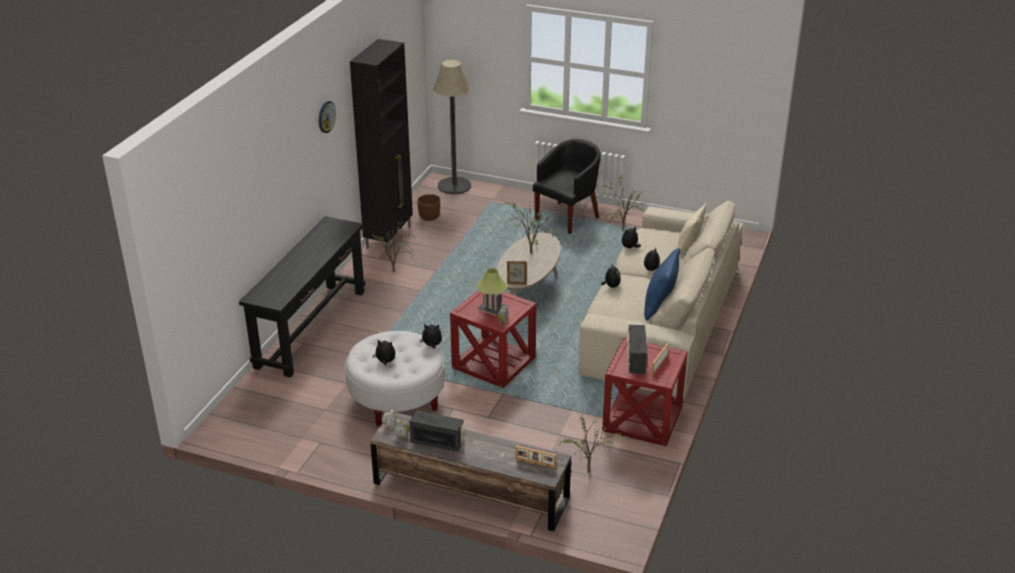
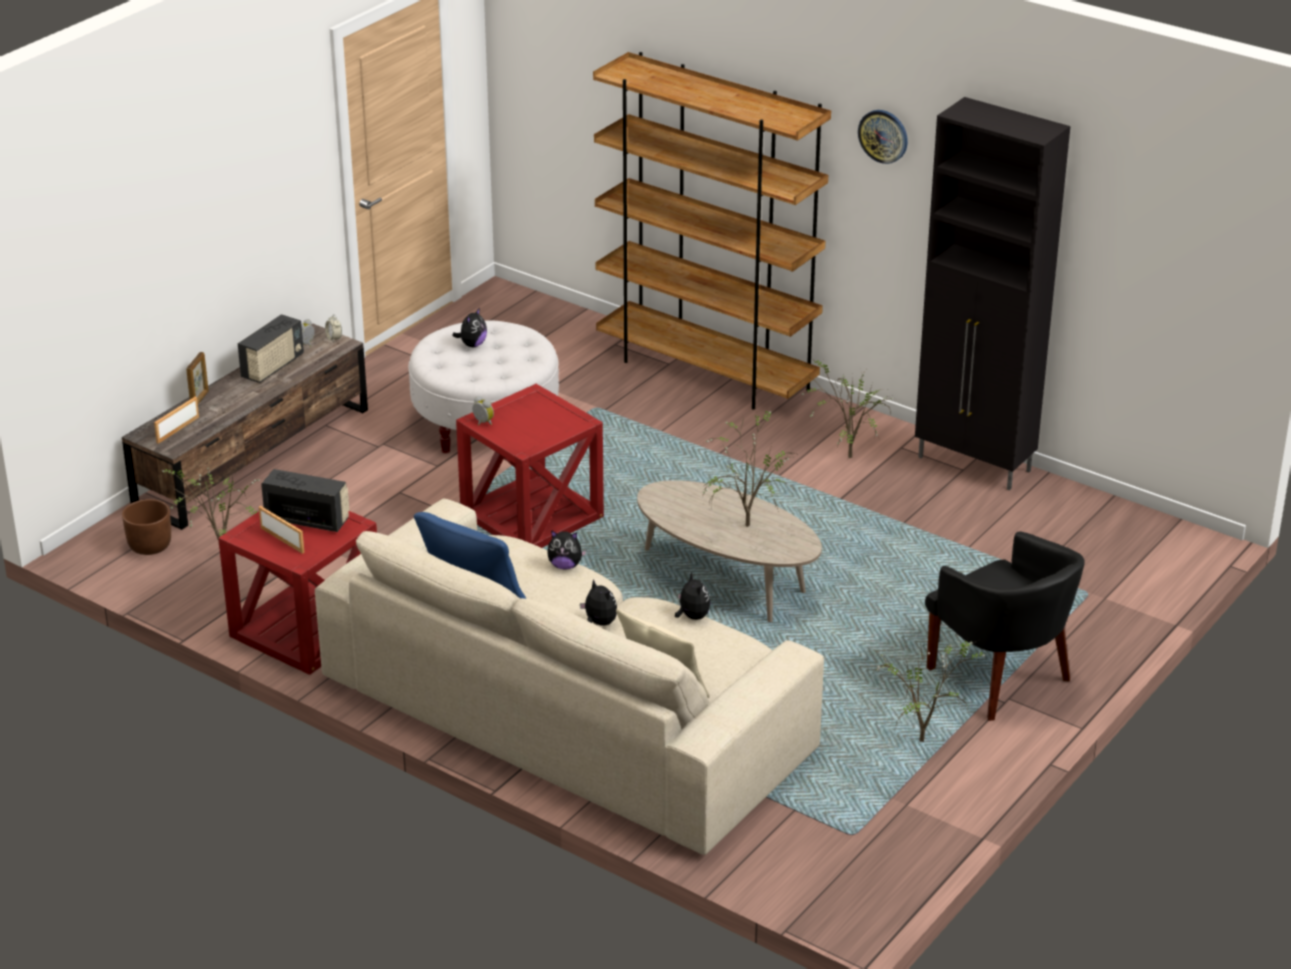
camera: 105 degrees right, 0 degrees up
black console table [239,216,365,377] -> brown bookcase [593,52,831,410]
brown planter [417,194,440,221] -> brown planter moved to [122,499,171,555]
plush toy [420,324,442,348] -> none
floor lamp [434,60,471,194] -> none
table lamp [476,268,508,316] -> none
picture frame [507,261,527,285] -> picture frame moved to [186,352,209,404]

